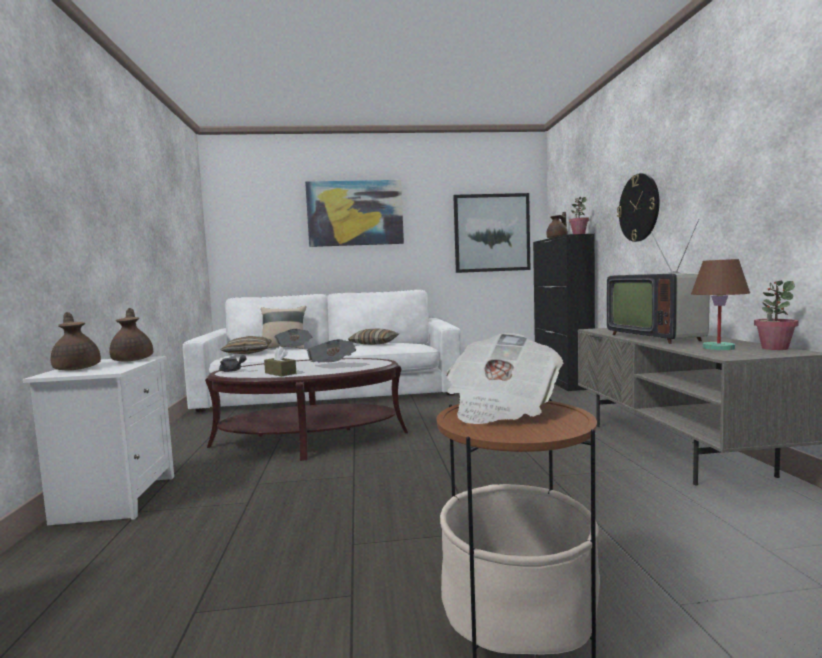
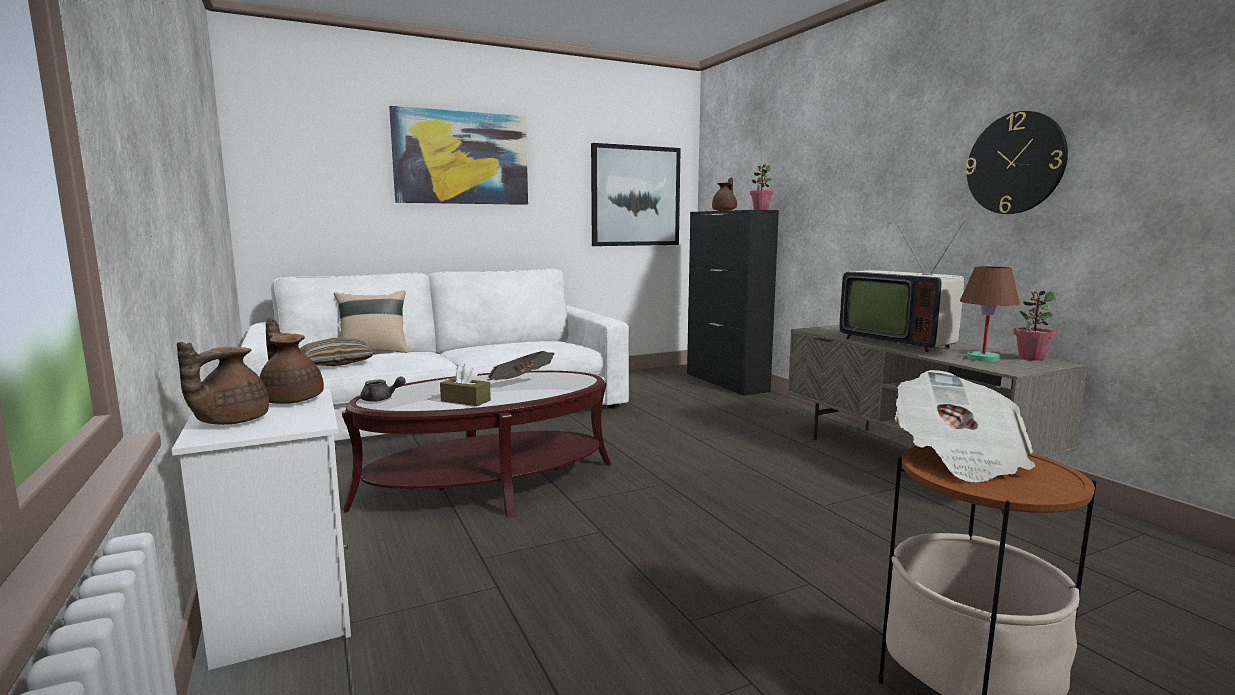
camera: 20 degrees left, 5 degrees up
brown teapot [51,312,101,370] -> brown teapot turned 105 degrees counterclockwise [177,342,269,425]
newspaper [274,329,312,346] -> none
pillow [348,328,399,345] -> none
wall clock [617,173,659,242] -> wall clock moved to [965,111,1068,214]

